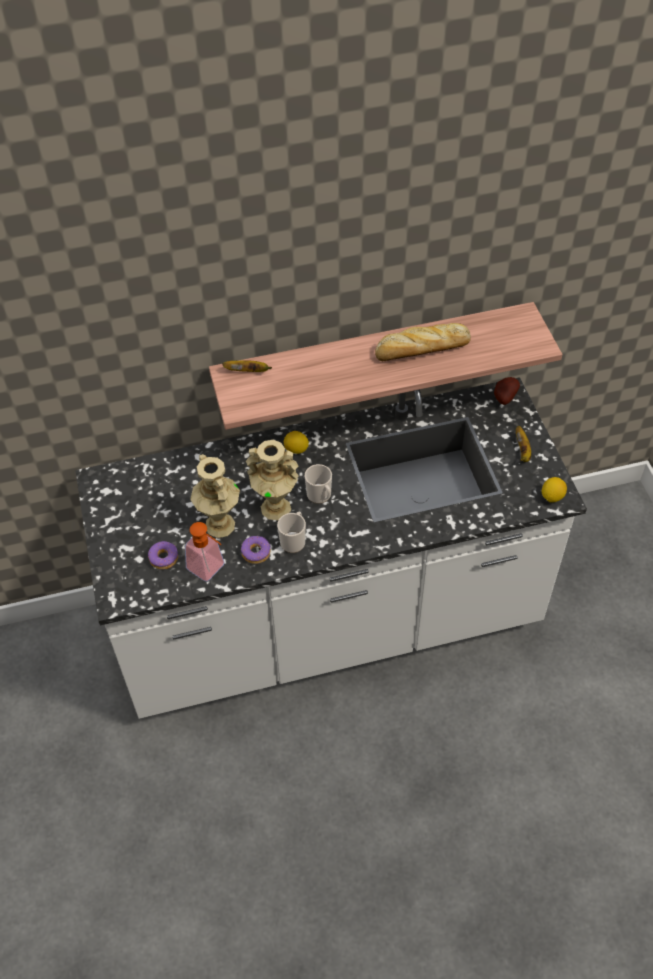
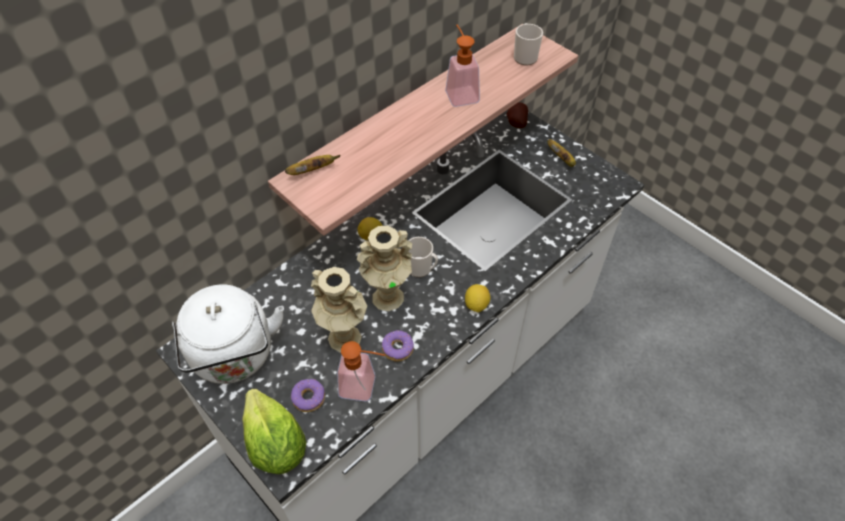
camera: 30 degrees left, 0 degrees up
mug [277,511,306,553] -> mug moved to [514,23,543,66]
bread [375,323,471,361] -> soap dispenser [445,25,480,107]
lemon [542,477,567,502] -> lemon moved to [465,284,491,312]
none -> white kettle [172,284,284,384]
none -> lettuce [242,389,306,474]

